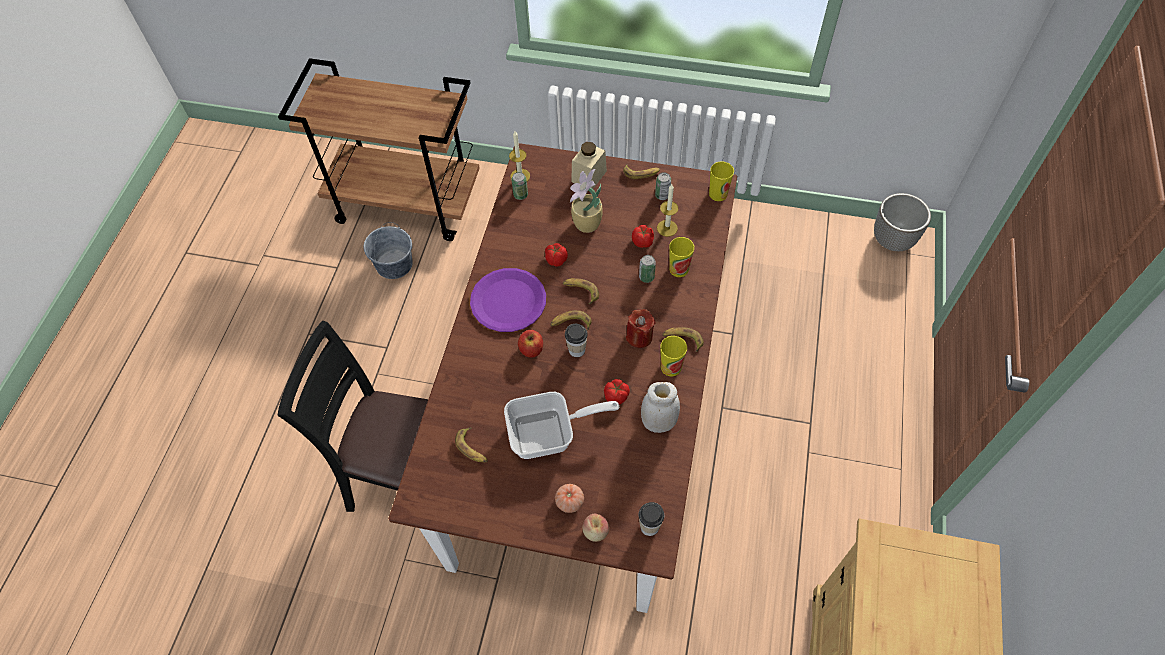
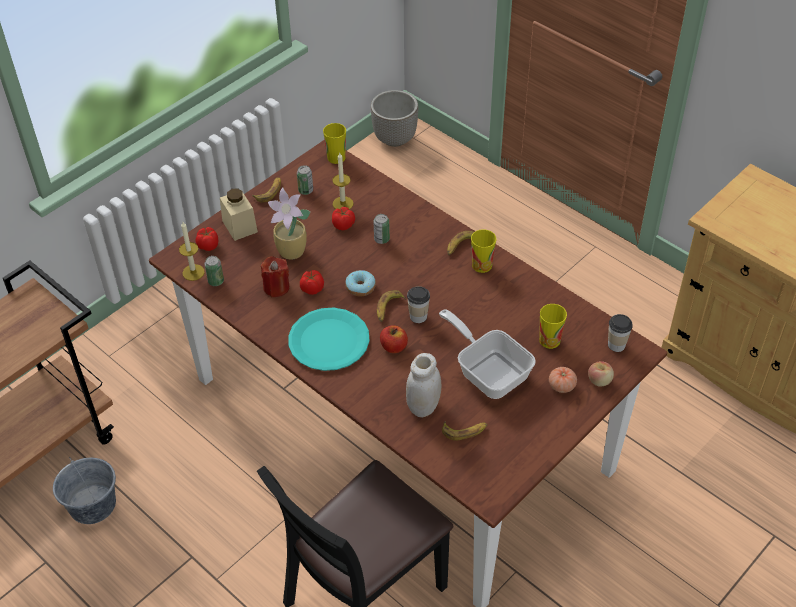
camera: 60 degrees left, 10 degrees down
purple plate [470,268,546,332] -> turquoise plate [288,308,369,371]
frying pan [504,392,620,459] -> frying pan turned 60 degrees counterclockwise [439,309,536,399]
banana [563,278,599,304] -> donut [345,270,376,296]
tomato [604,379,630,405] -> tomato moved to [196,227,218,251]
red candle [626,309,656,348] -> red candle moved to [261,256,290,297]
white jar [641,382,680,433] -> white jar moved to [406,353,441,418]
cup [669,237,694,277] -> cup moved to [539,304,567,349]

